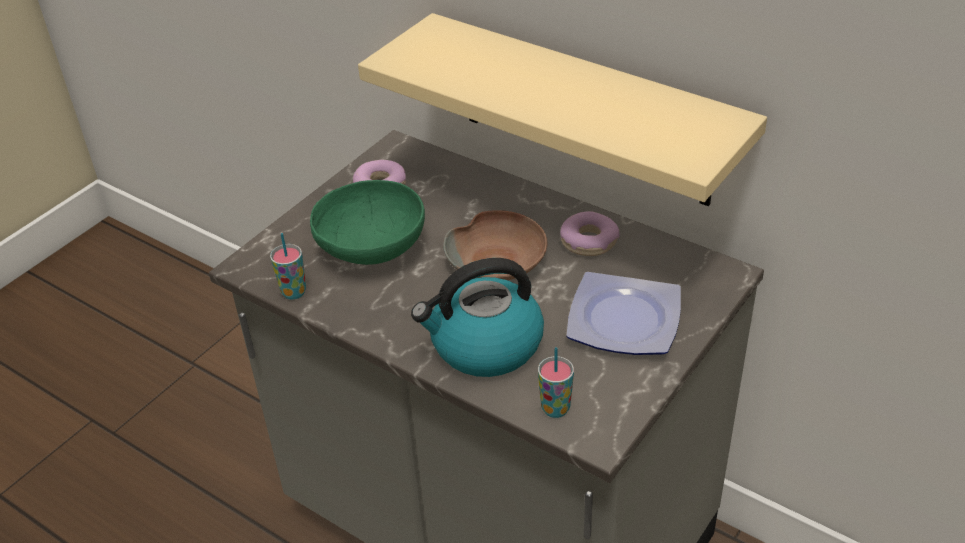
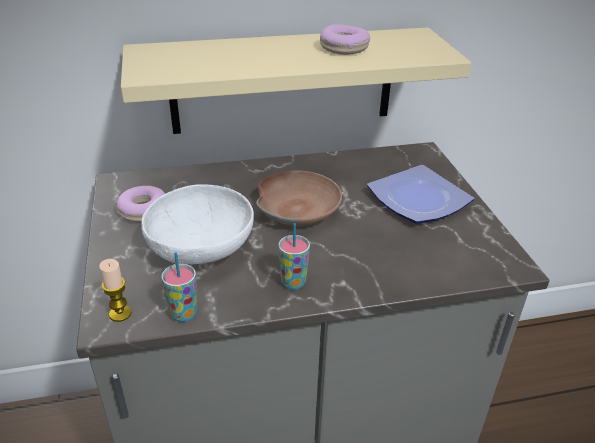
camera: 50 degrees left, 5 degrees down
green bowl [310,180,425,265] -> white bowl [141,185,254,264]
kettle [411,258,544,377] -> none
cup [538,347,574,418] -> cup moved to [278,223,310,290]
donut [560,211,620,256] -> donut moved to [320,24,370,55]
none -> candle [99,259,132,322]

